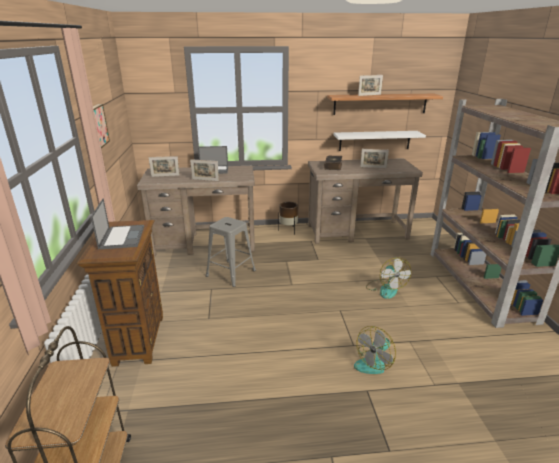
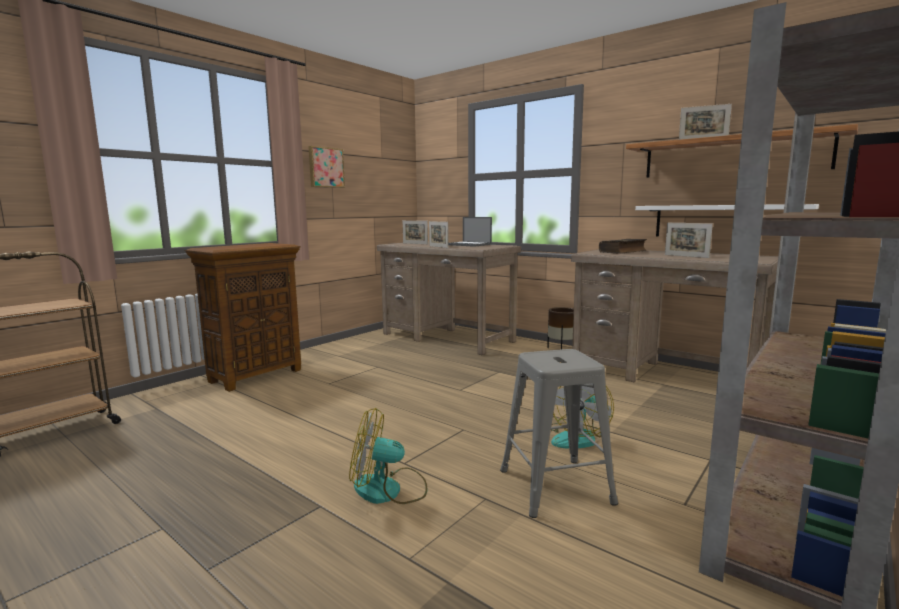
camera: 45 degrees right, 15 degrees down
laptop [91,198,144,250] -> none
grey stool [206,217,256,287] -> grey stool moved to [500,349,618,518]

